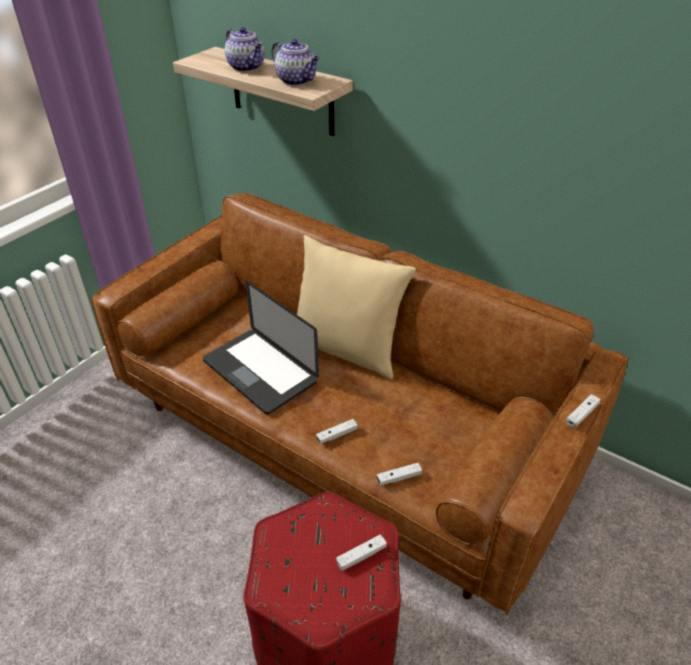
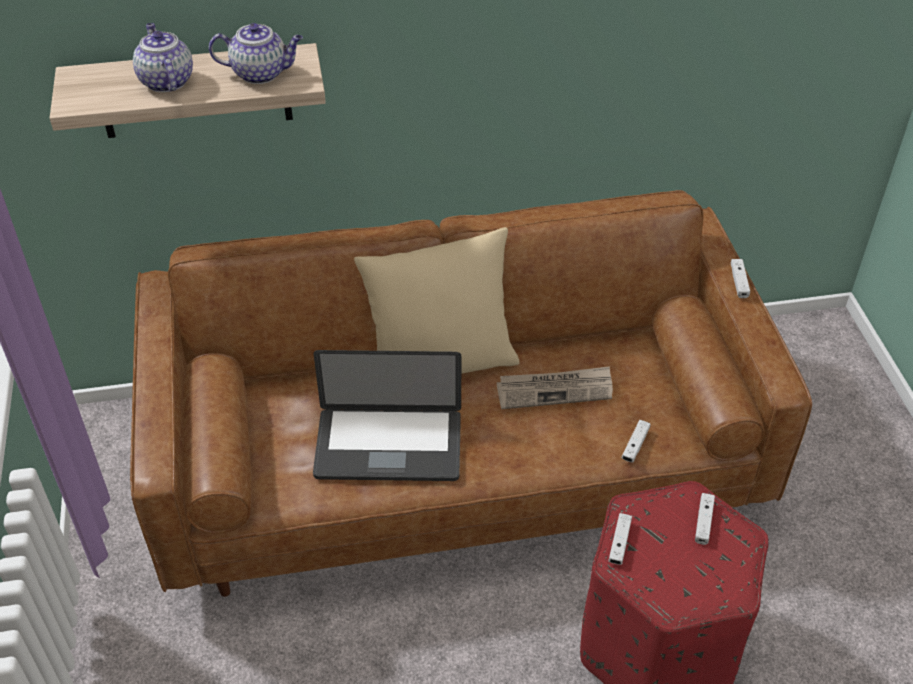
camera: 45 degrees left, 5 degrees up
teapot [225,27,265,72] -> teapot turned 120 degrees counterclockwise [133,23,193,92]
white game controller [316,419,358,444] -> white game controller moved to [608,513,632,565]
none -> newspaper [497,366,613,409]

